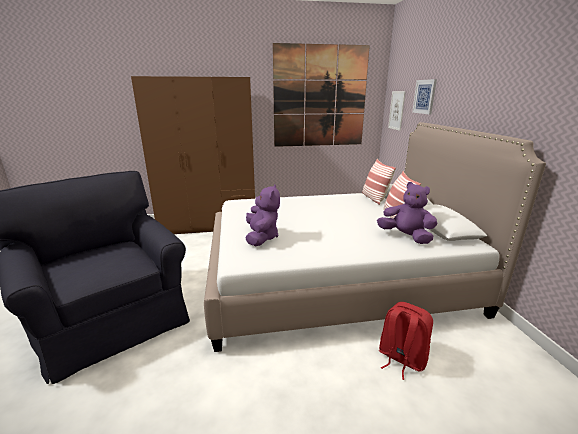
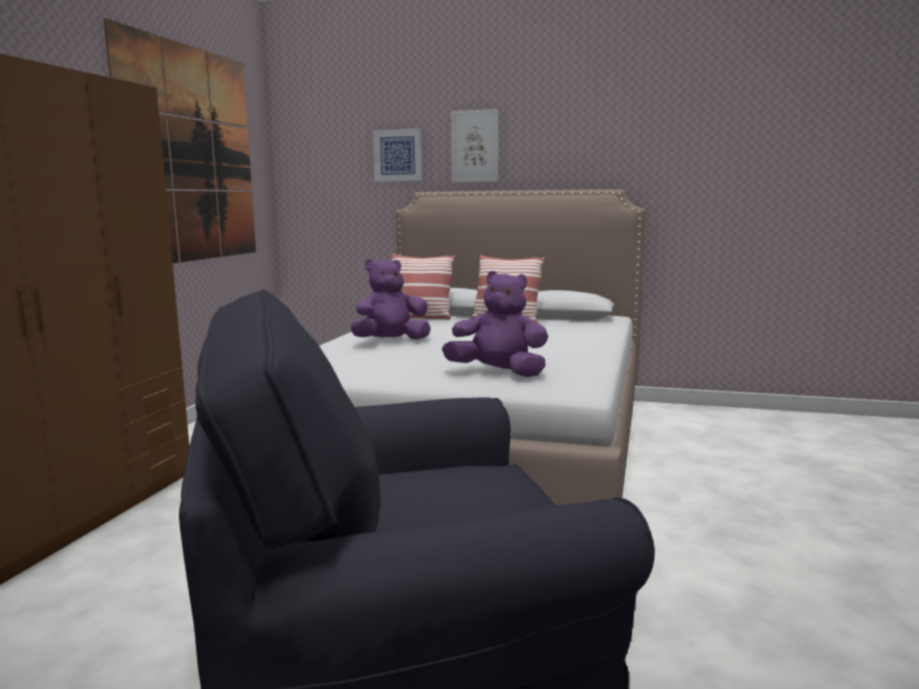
camera: 65 degrees left, 10 degrees down
purple plush toy [377,182,438,244] -> purple plush toy moved to [350,259,431,340]
red backpack [379,302,433,380] -> none
picture [388,91,406,131] -> picture moved to [451,109,499,183]

